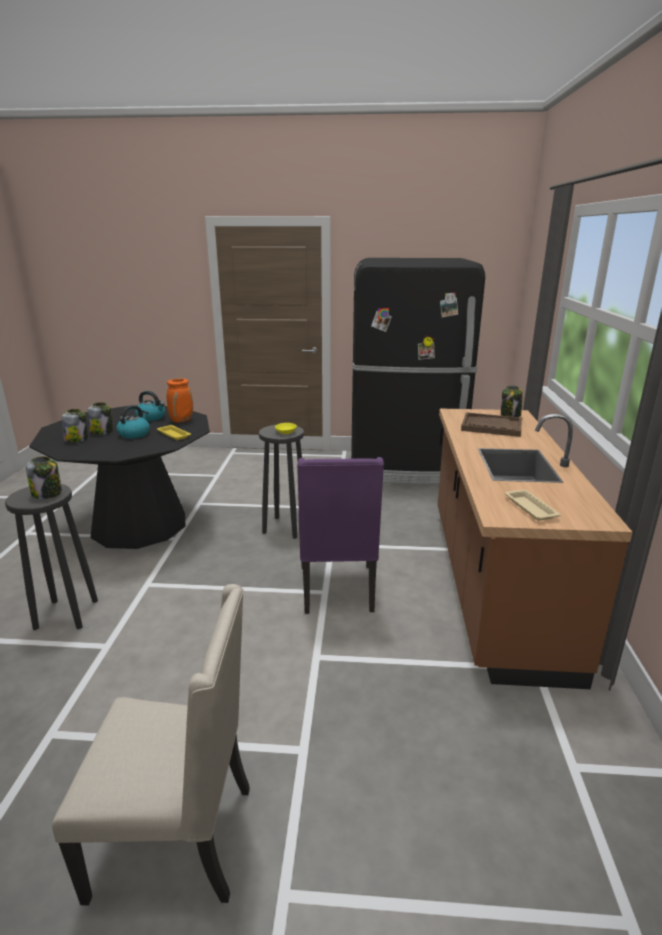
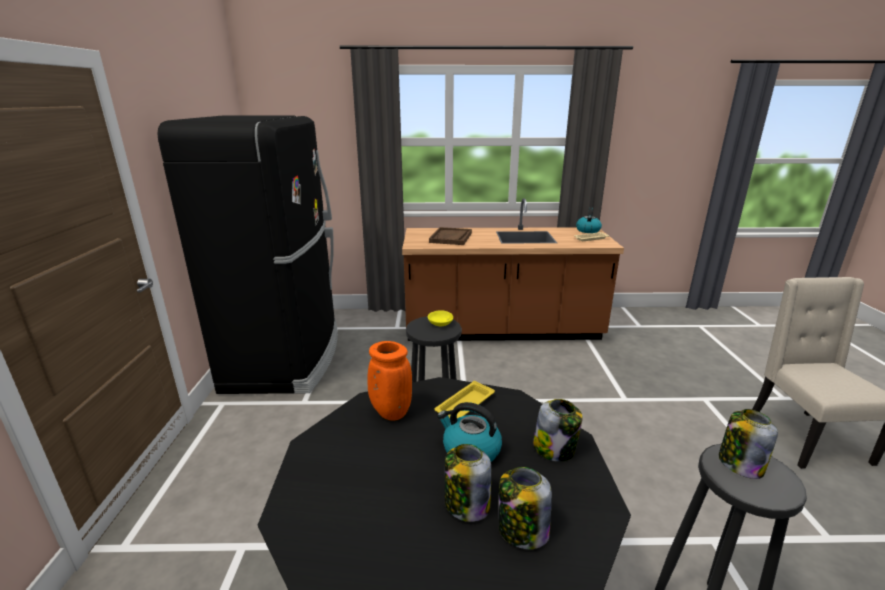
camera: 95 degrees left, 0 degrees up
kettle [135,391,165,421] -> kettle moved to [576,207,602,233]
purple chair [297,457,384,614] -> none
jar [501,385,523,417] -> jar moved to [533,399,583,462]

